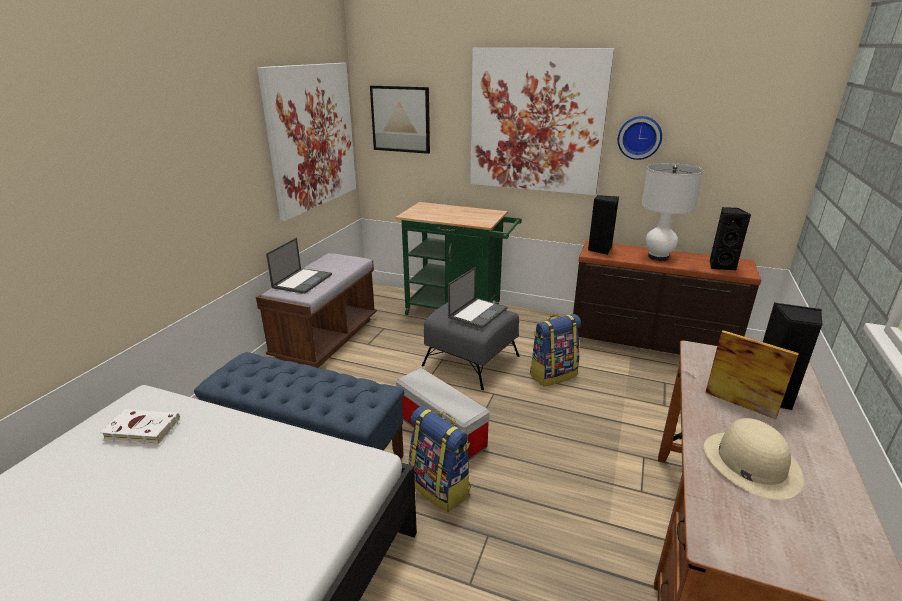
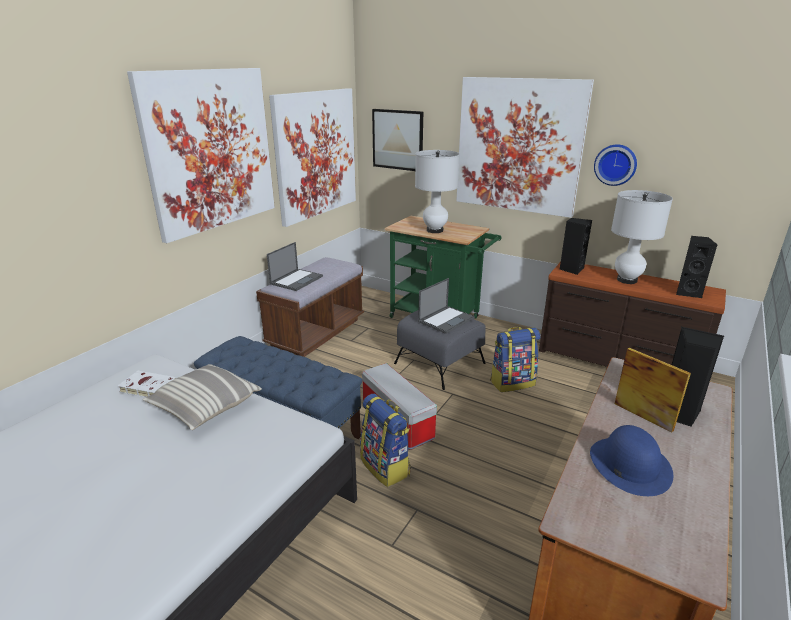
camera: 10 degrees right, 0 degrees up
beige hat [704,418,804,499] -> blue hat [590,425,673,496]
none -> picture [127,68,275,243]
none -> pillow [143,364,262,430]
none -> white table lamp [415,150,460,233]

